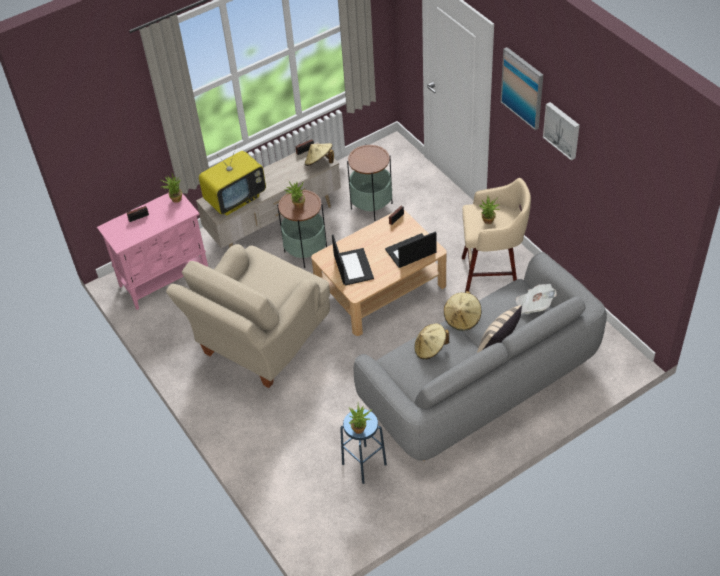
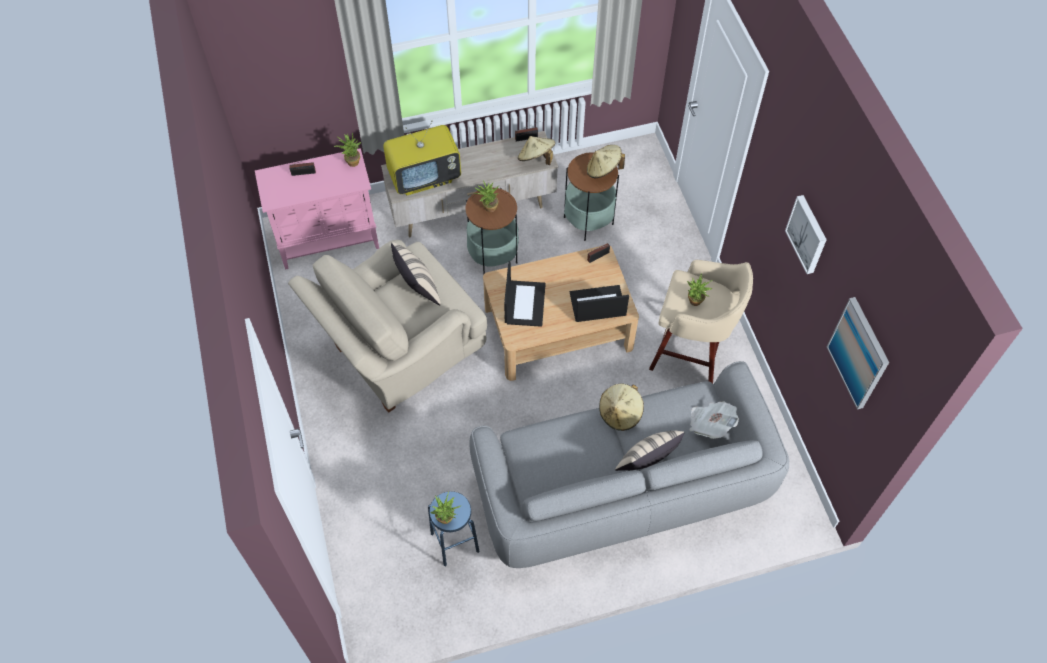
camera: 15 degrees right, 10 degrees up
beige hat [415,324,449,359] -> beige hat moved to [587,145,625,178]
picture [501,47,543,130] -> picture moved to [827,297,889,409]
none -> beige pillow [391,242,441,306]

